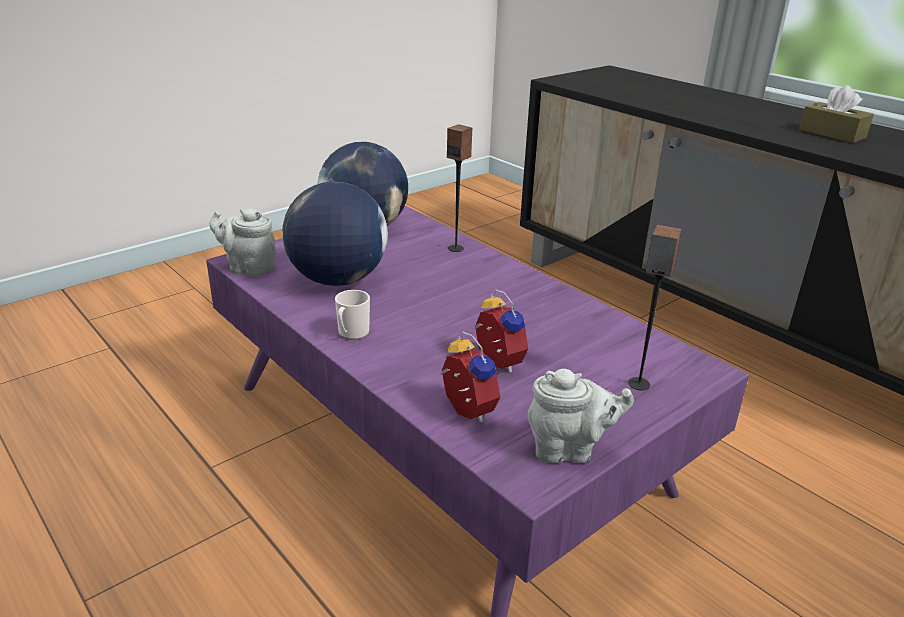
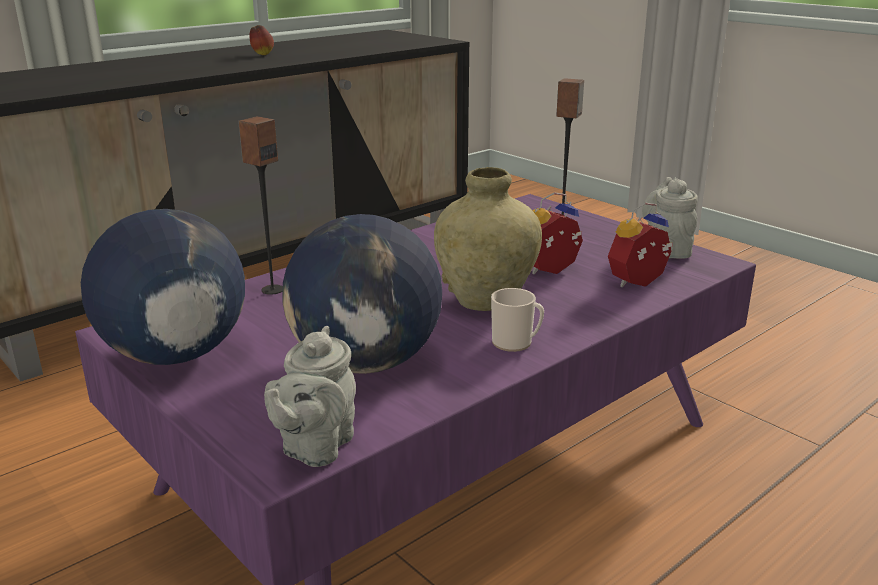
camera: 90 degrees left, 5 degrees down
brown tissue box [799,85,874,143] -> apple [249,25,274,55]
none -> beige vase [434,167,542,311]

